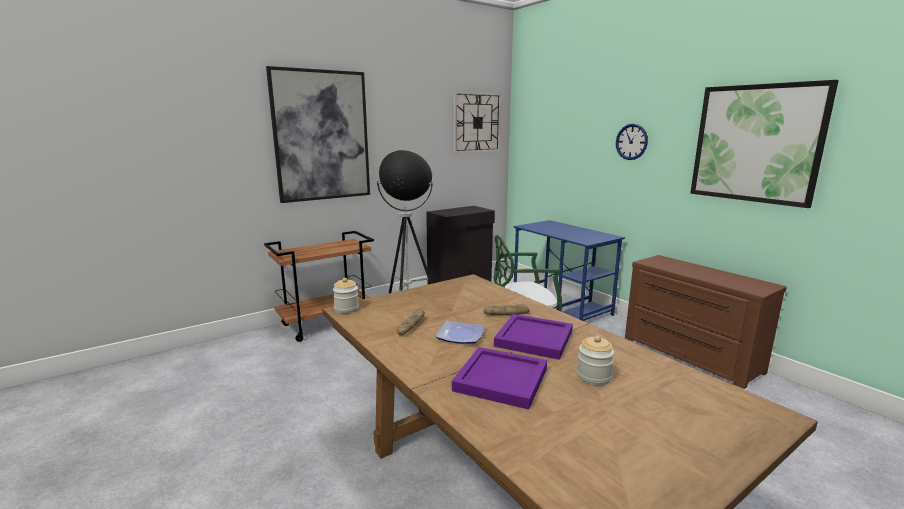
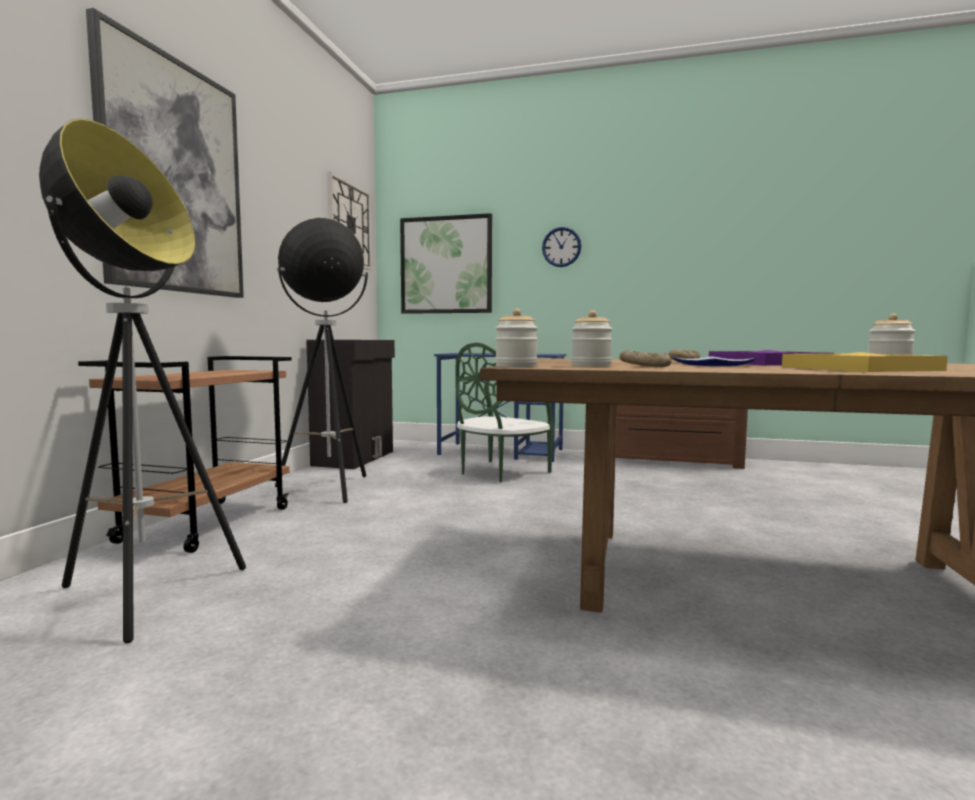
camera: 40 degrees left, 10 degrees down
purple tray [452,347,547,410] -> yellow tray [782,352,948,372]
picture [690,80,839,208] -> picture moved to [400,213,492,314]
none -> floor lamp [39,118,246,643]
none -> jar [571,310,613,366]

